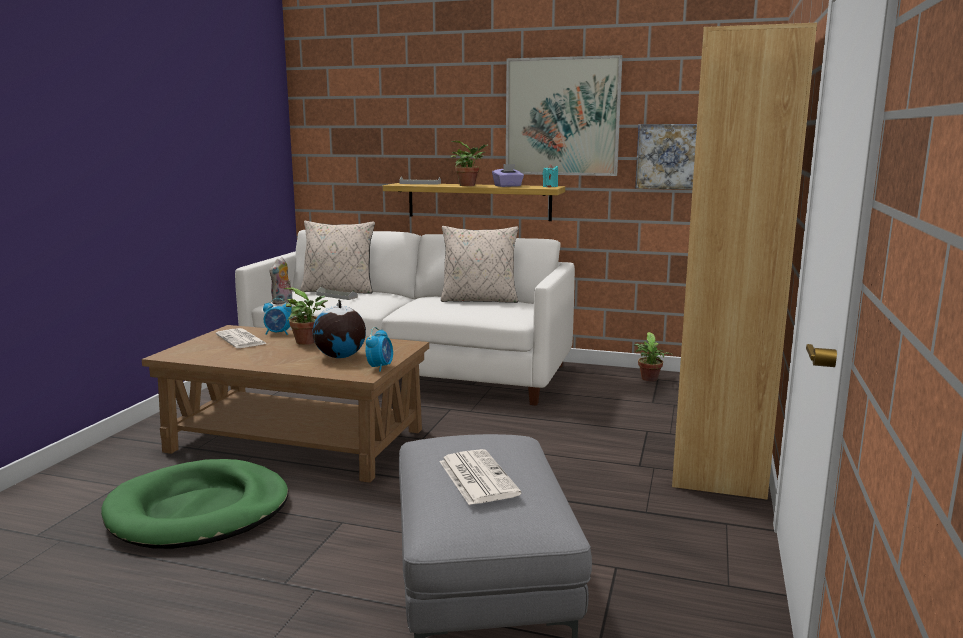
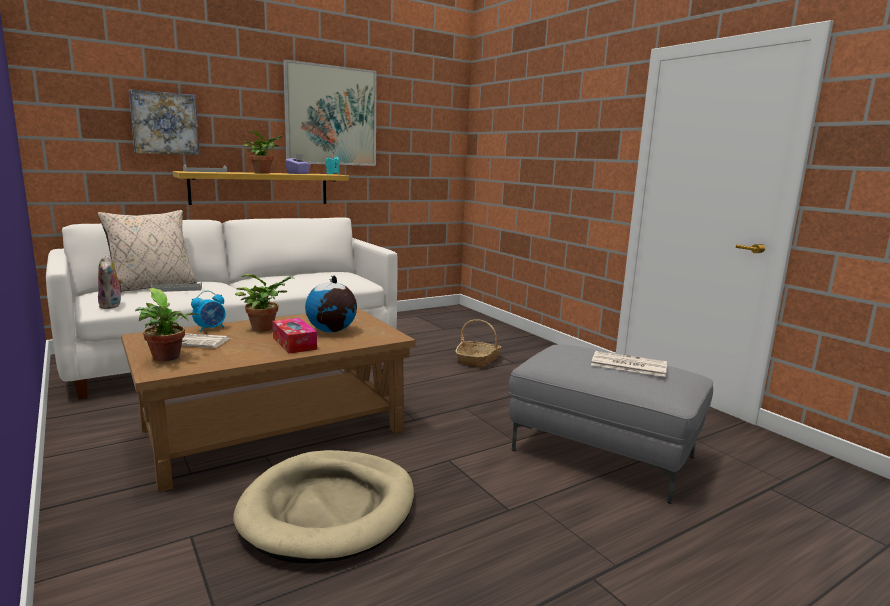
camera: 50 degrees left, 0 degrees up
green dog bed [101,459,288,549] -> beige dog bed [233,450,414,563]
alarm clock [366,327,393,372] -> none
beige pillow [441,226,519,303] -> none
potted plant [634,332,673,381] -> potted plant moved to [135,288,199,362]
picture [635,124,697,190] -> picture moved to [129,89,199,155]
brown bookcase [672,23,817,500] -> none
none -> tissue box [273,318,317,354]
none -> basket [455,319,501,368]

